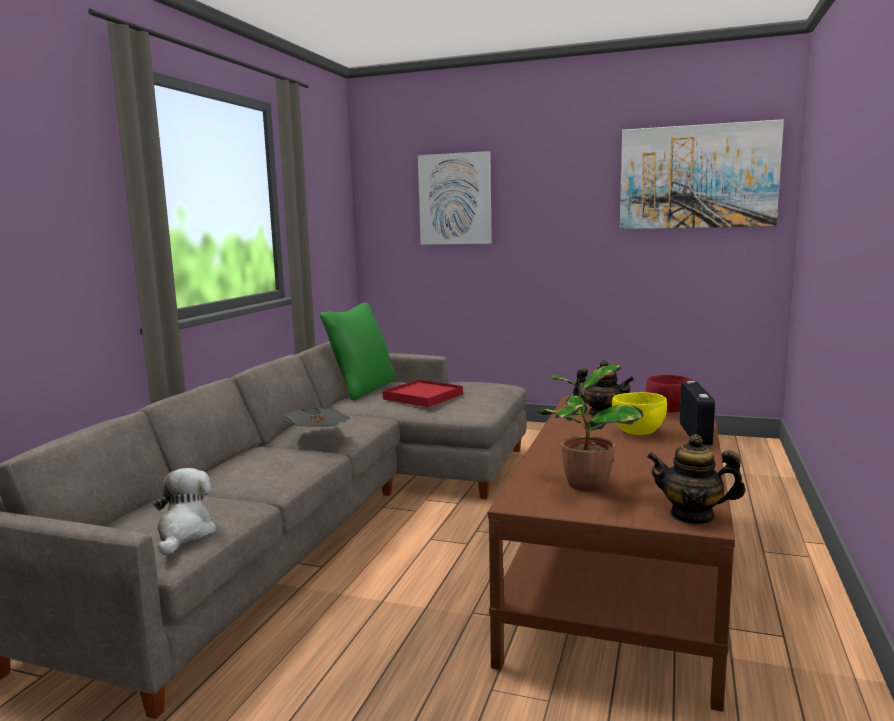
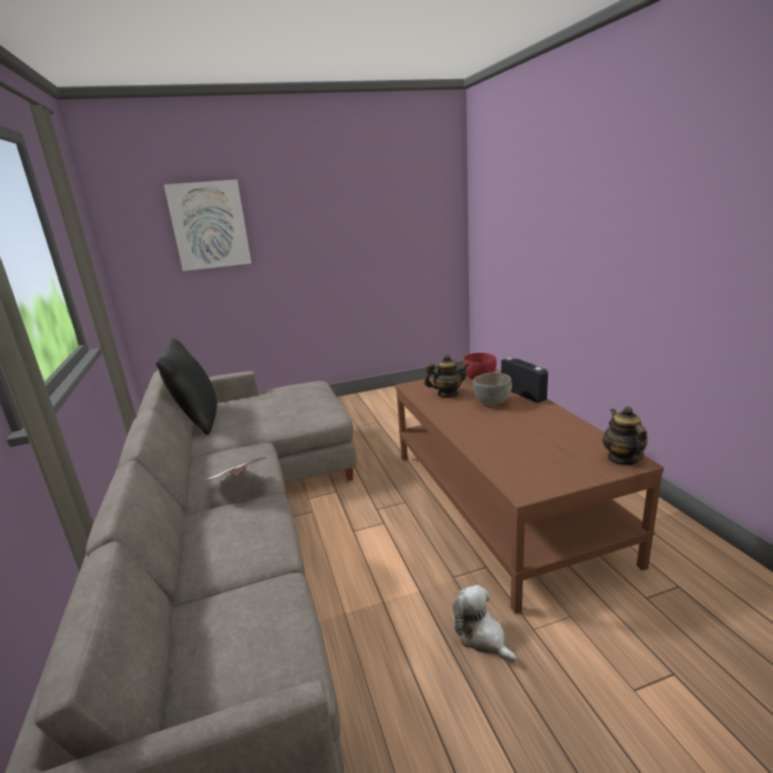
camera: 35 degrees left, 10 degrees up
plush toy [154,468,216,555] -> plush toy moved to [452,585,516,663]
green pillow [320,303,395,400] -> black pillow [156,339,217,435]
red tray [383,379,463,407] -> none
potted plant [534,364,643,492] -> none
yellow bowl [612,392,667,435] -> grey bowl [473,372,512,406]
picture [620,119,784,229] -> none
teapot [647,434,745,525] -> teapot turned 105 degrees clockwise [603,406,648,466]

